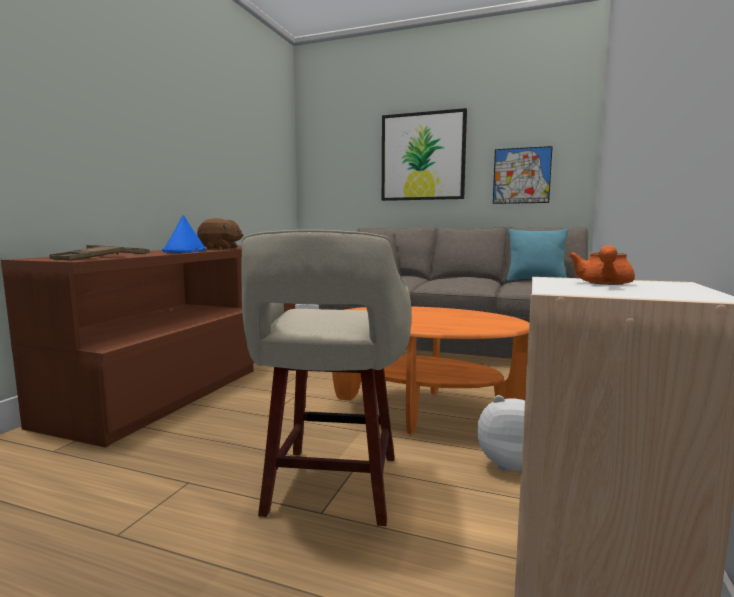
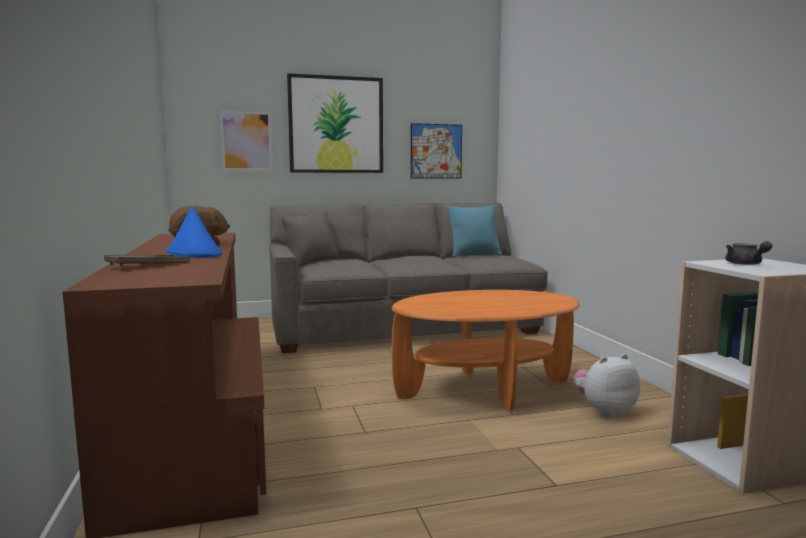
camera: 35 degrees left, 0 degrees up
brown tray [50,246,124,261] -> none
beige stool [241,230,411,526] -> none
orange teapot [569,245,635,285] -> grey teapot [725,241,772,265]
none -> picture [220,111,273,171]

